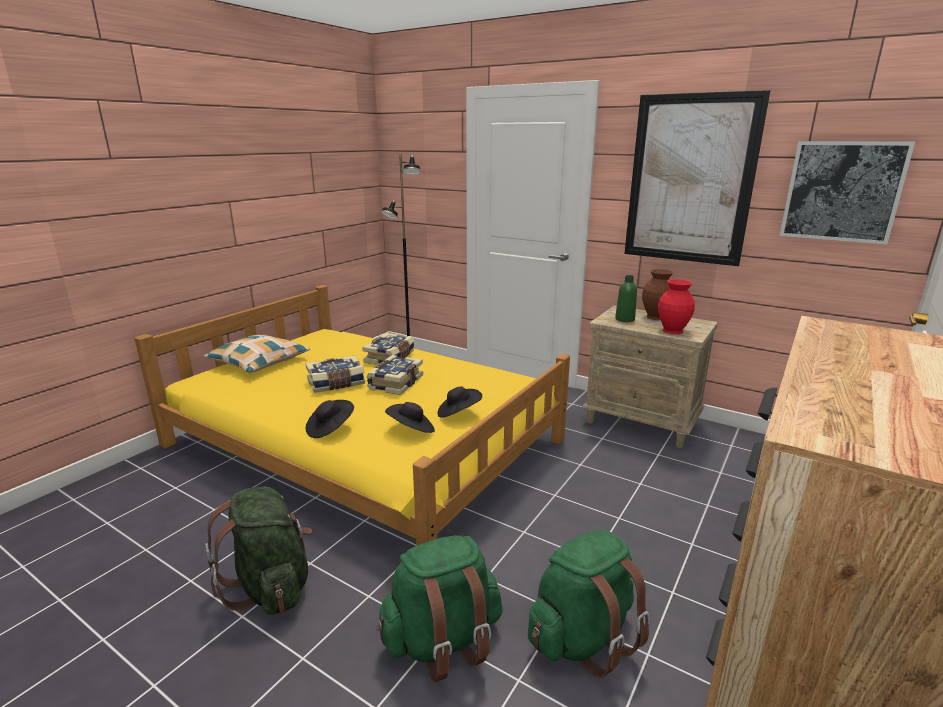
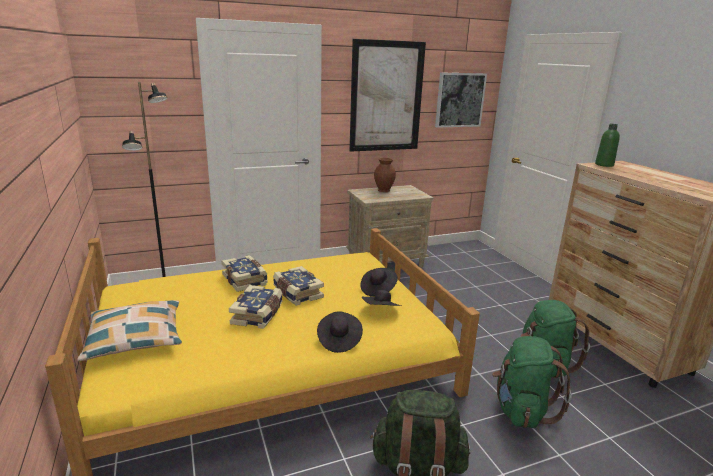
camera: 55 degrees left, 0 degrees up
green bottle [615,275,637,322] -> green bottle moved to [595,124,620,167]
red vase [658,279,695,334] -> none

